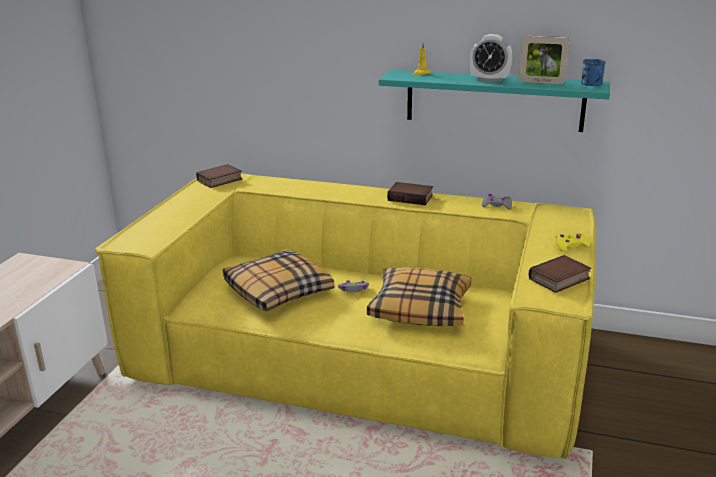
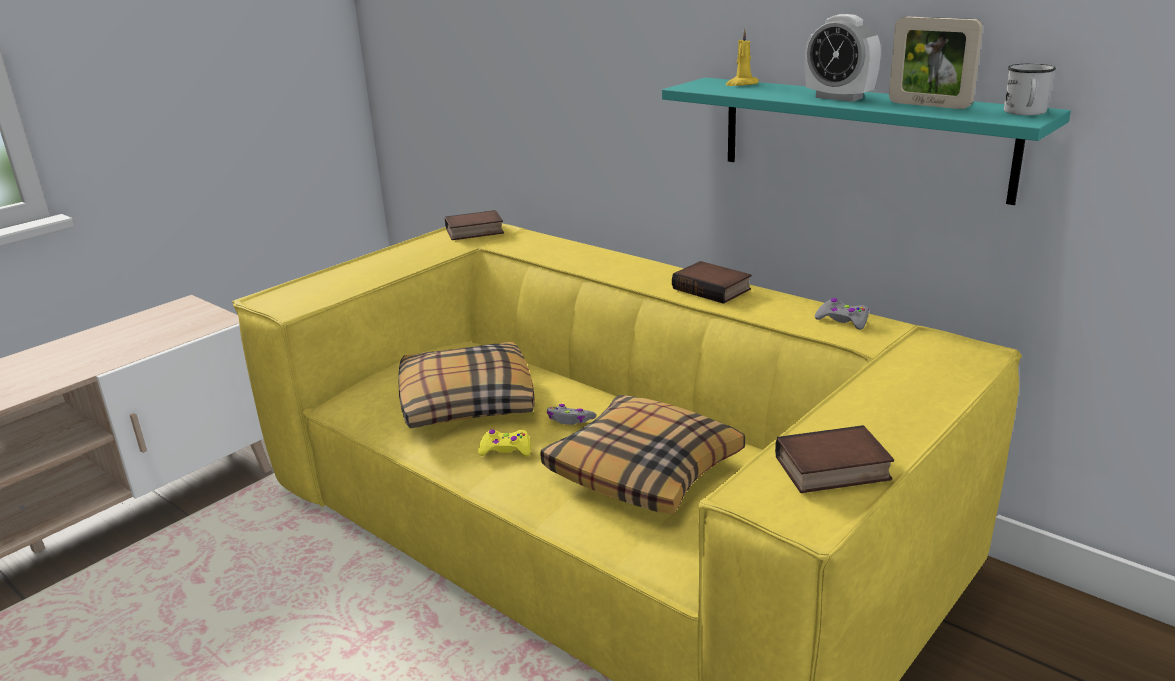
camera: 25 degrees right, 0 degrees up
yellow game controller [556,232,590,251] -> yellow game controller moved to [478,429,531,456]
blue mug [581,59,606,86] -> white mug [1004,64,1056,115]

